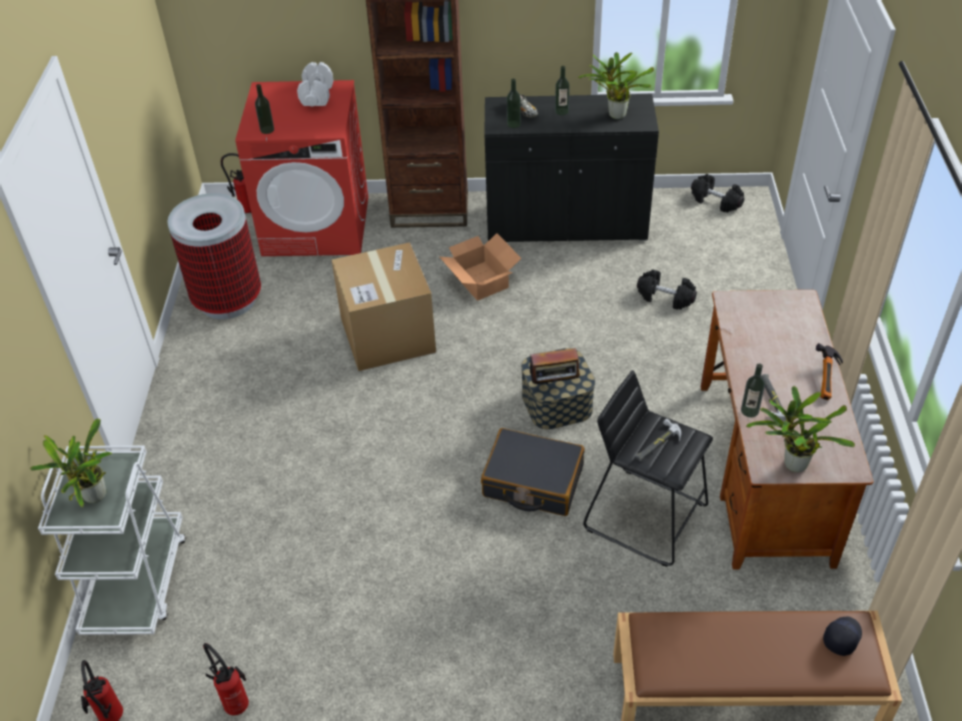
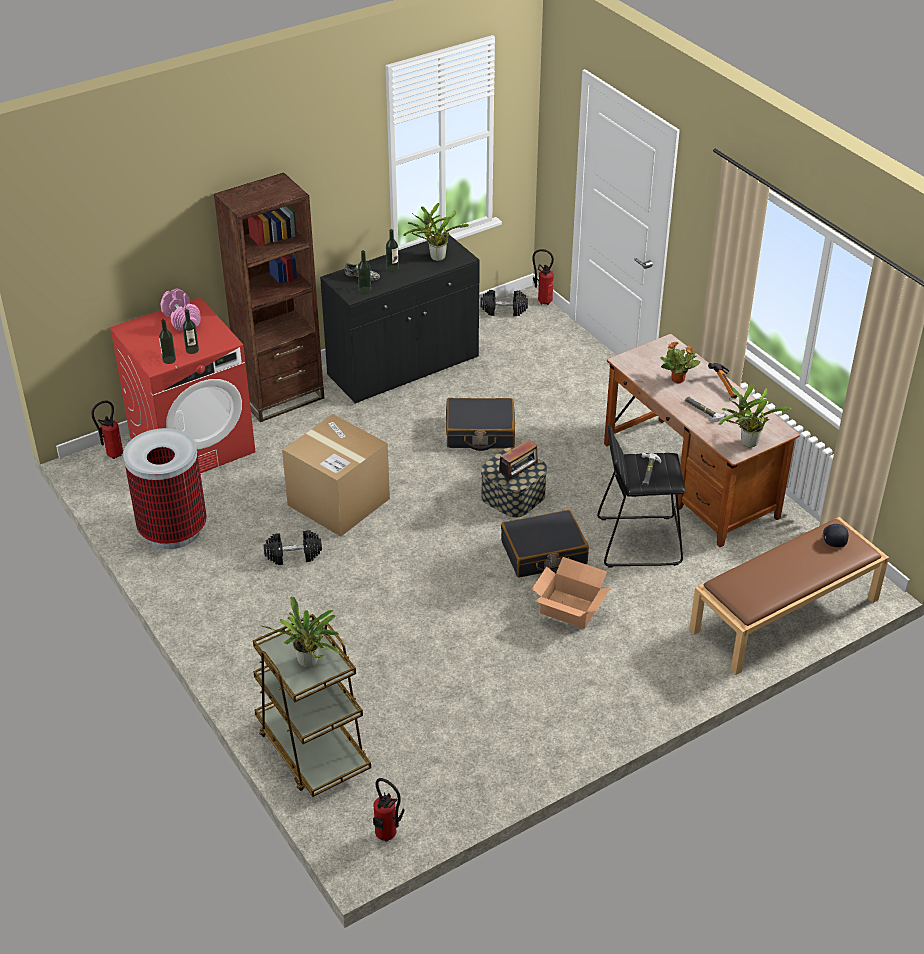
camera: 35 degrees left, 5 degrees down
white cart [38,445,186,635] -> brown cart [253,614,371,797]
fire extinguisher [203,643,249,715] -> fire extinguisher moved to [532,249,554,305]
white dumbbell [297,62,334,106] -> pink dumbbell [160,289,201,331]
cardboard box [440,233,521,301] -> cardboard box moved to [532,557,610,629]
black dumbbell [637,270,697,310] -> black dumbbell moved to [264,530,322,565]
bottle [741,364,765,417] -> bottle moved to [182,309,199,354]
none -> black suitcase [446,398,515,451]
none -> potted plant [661,342,700,383]

